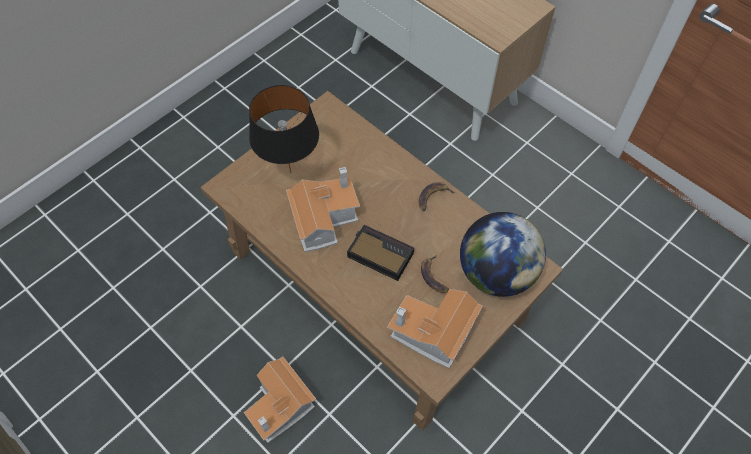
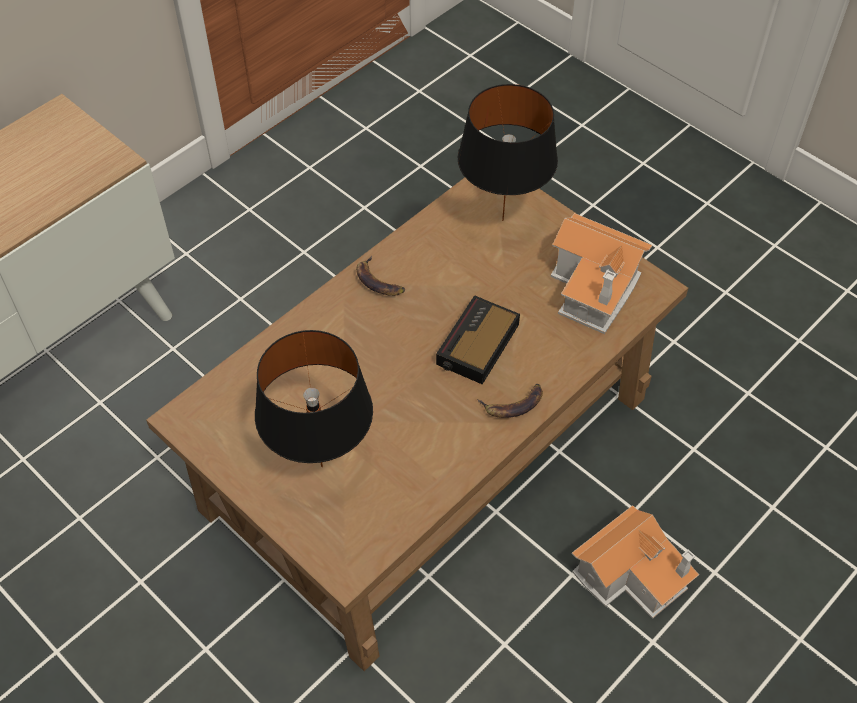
camera: 90 degrees left, 5 degrees down
toy house [286,167,360,252] -> none
banana [421,255,449,293] -> banana moved to [477,384,543,418]
globe [460,212,546,297] -> black table lamp [458,84,558,221]

